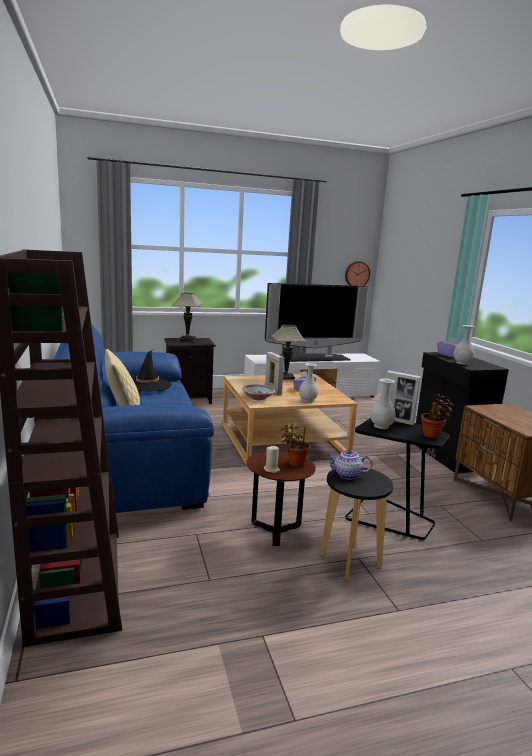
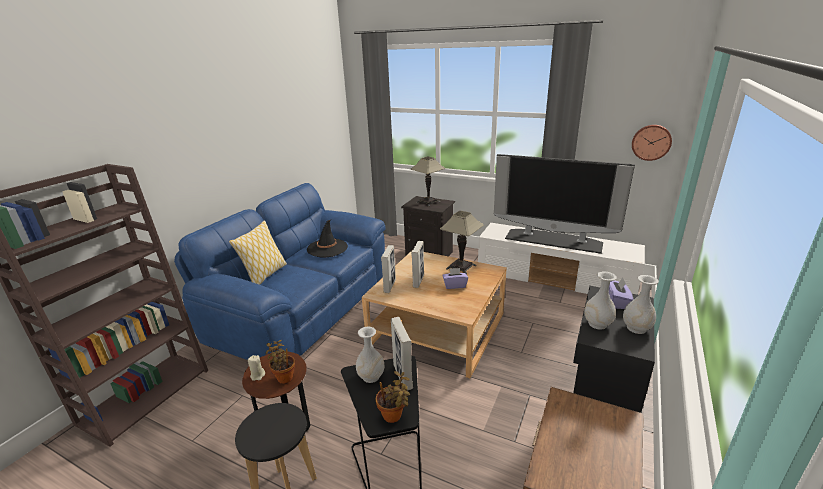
camera: 45 degrees right, 10 degrees up
bowl [242,384,275,400] -> picture frame [381,245,396,293]
white vase [299,363,318,403] -> white vase moved to [623,275,659,334]
teapot [326,449,373,479] -> none

